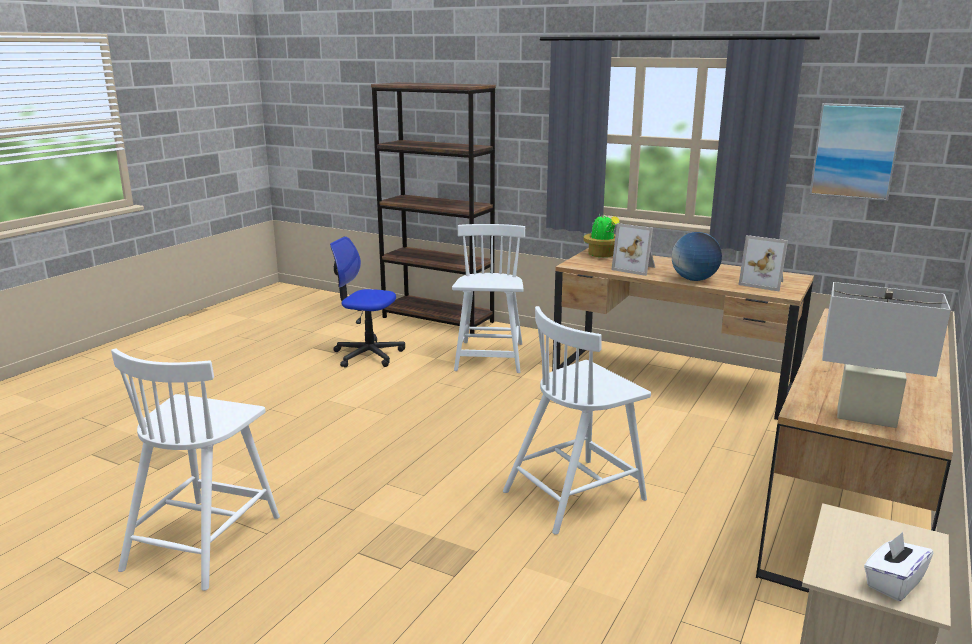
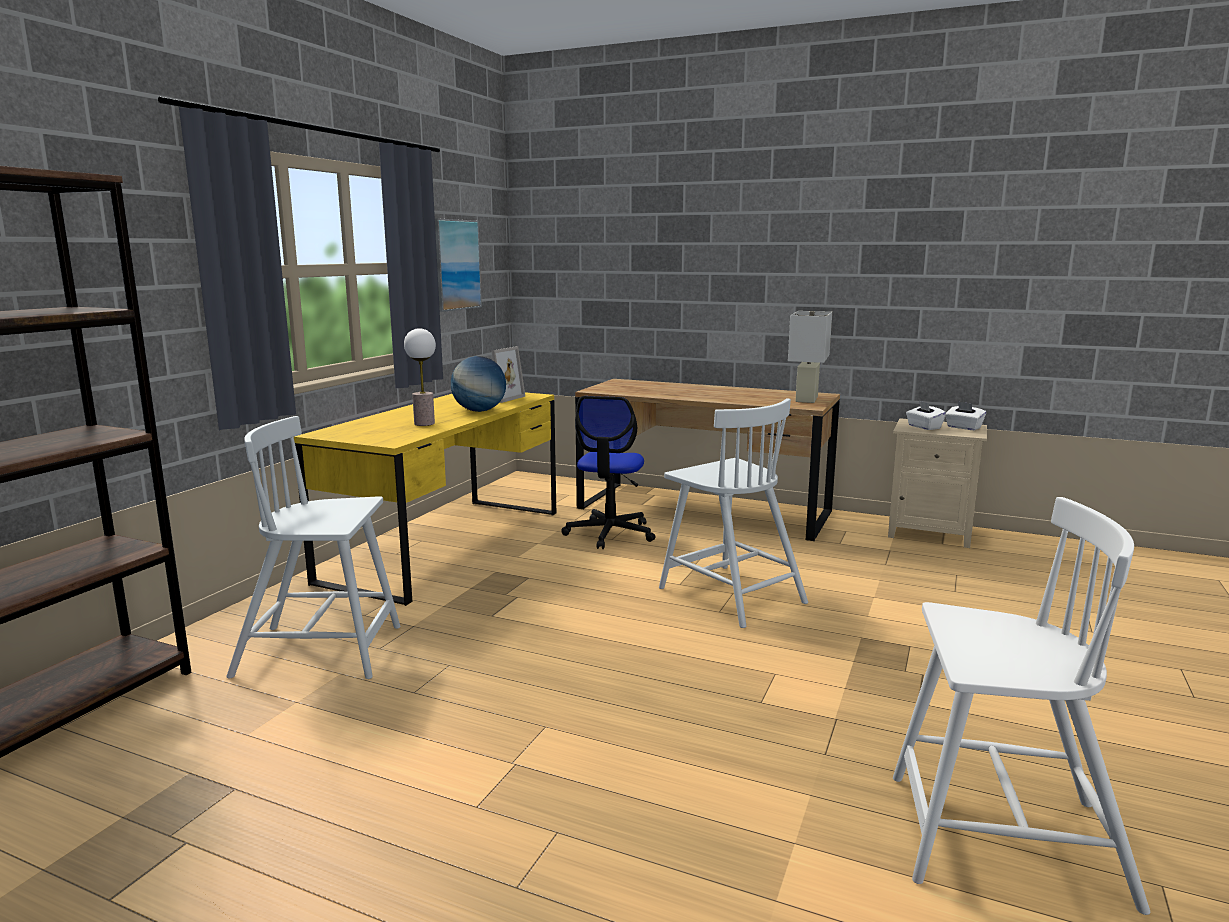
camera: 95 degrees left, 5 degrees down
office chair [330,237,405,368] -> office chair moved to [561,396,655,549]
brown desk [552,248,814,420] -> yellow desk [294,392,556,606]
potted plant [583,214,620,257] -> none
picture frame [611,223,655,276] -> table lamp [404,328,436,426]
none -> white tissue box [906,401,946,430]

